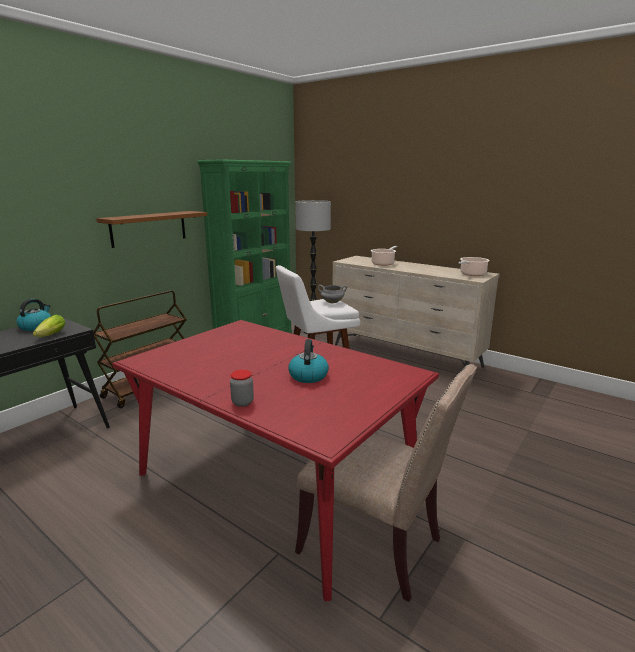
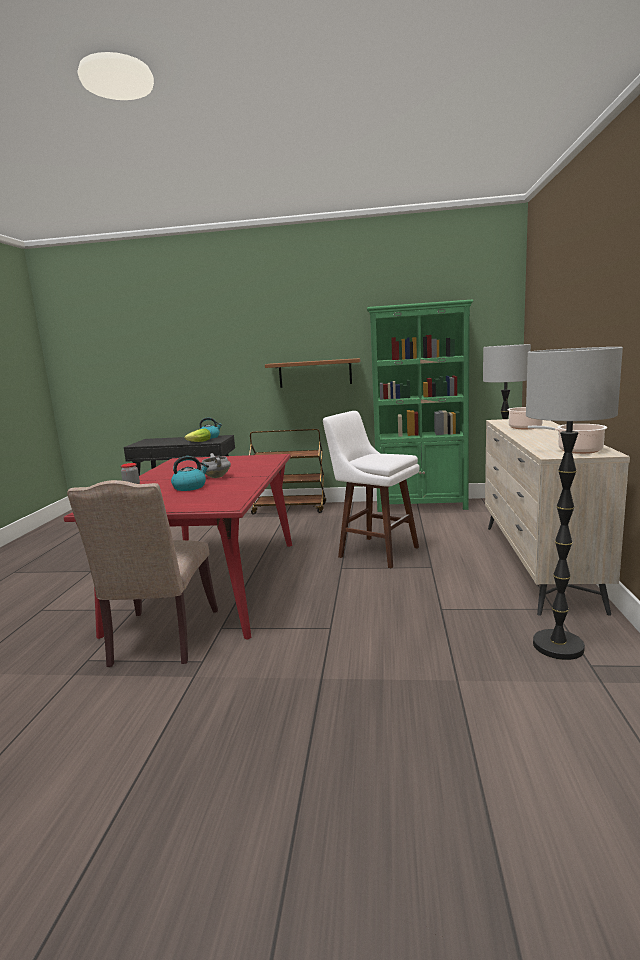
camera: 60 degrees right, 5 degrees down
grey cooking pot [318,285,347,303] -> grey cooking pot moved to [201,453,231,478]
none -> floor lamp [526,347,623,660]

